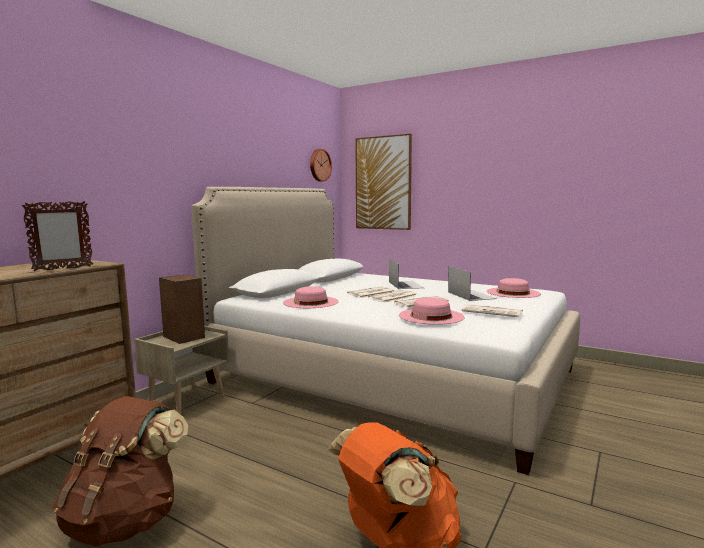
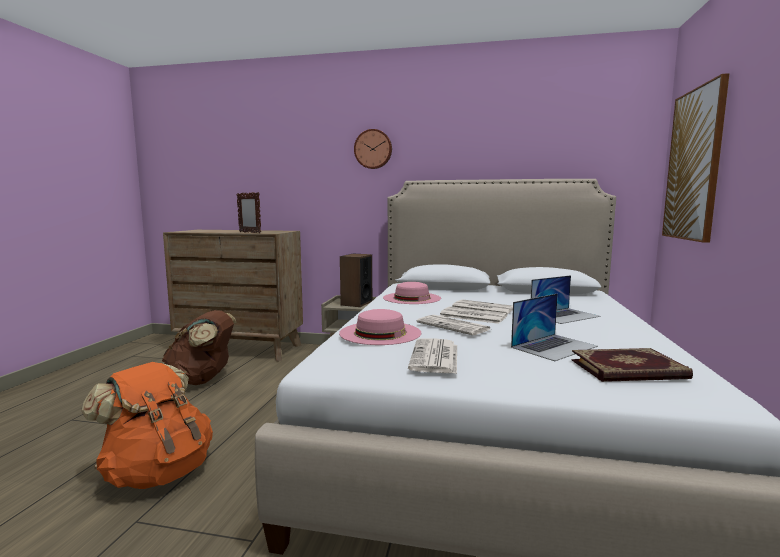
camera: 70 degrees right, 0 degrees up
wall clock [310,149,332,182] -> wall clock moved to [354,129,392,169]
pink hat [487,278,541,298] -> book [571,348,693,382]

